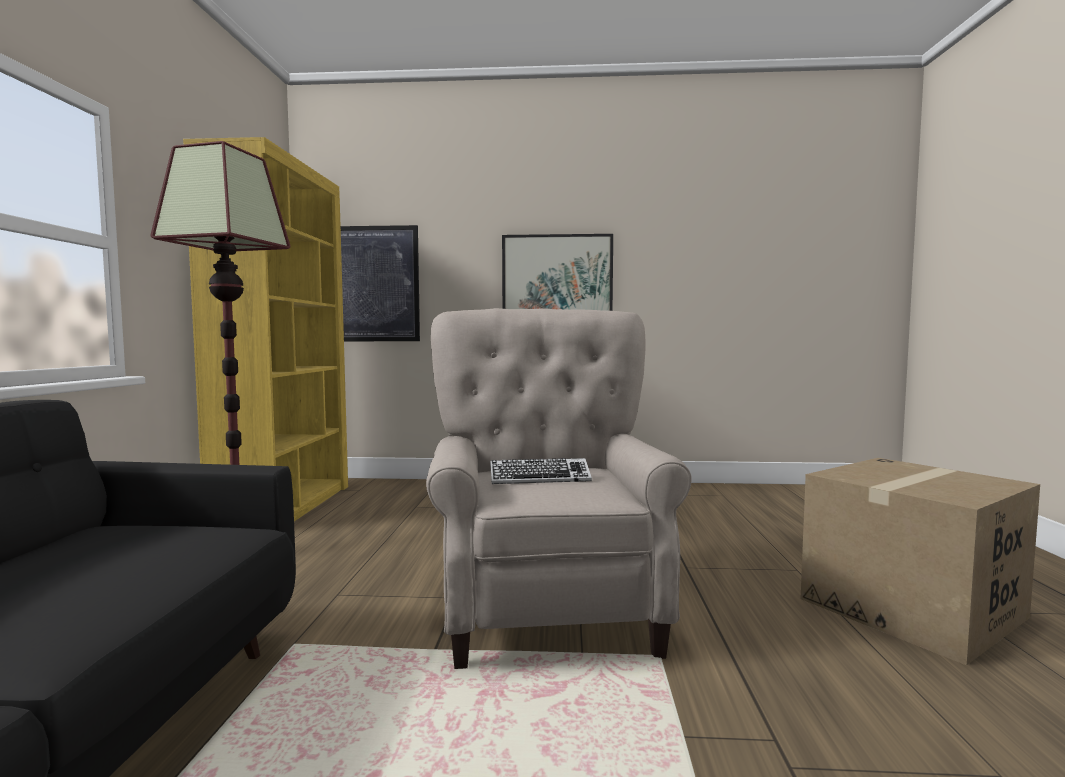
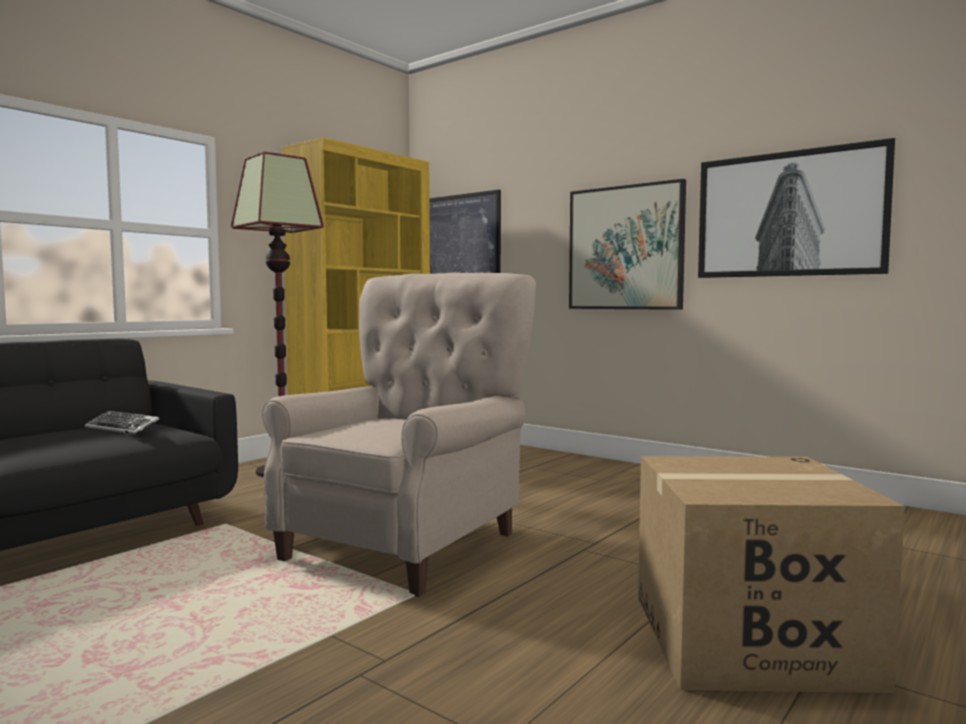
camera: 35 degrees right, 0 degrees up
keyboard [490,458,592,484] -> keyboard moved to [85,410,159,434]
none -> picture [698,138,895,278]

